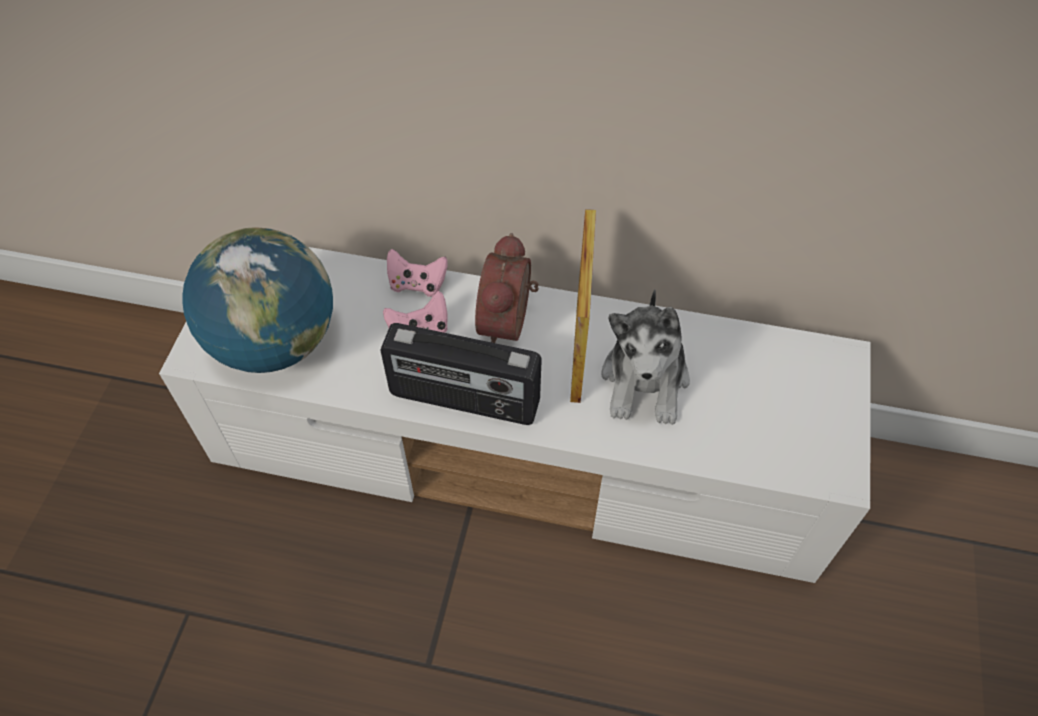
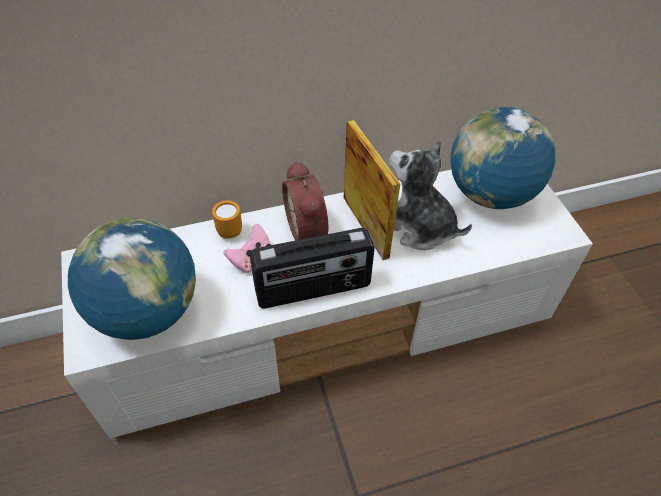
camera: 30 degrees left, 5 degrees down
pink game controller [387,249,448,297] -> orange mug [212,200,242,239]
plush toy [601,290,690,425] -> plush toy turned 150 degrees clockwise [389,140,472,250]
none -> globe [450,107,555,209]

